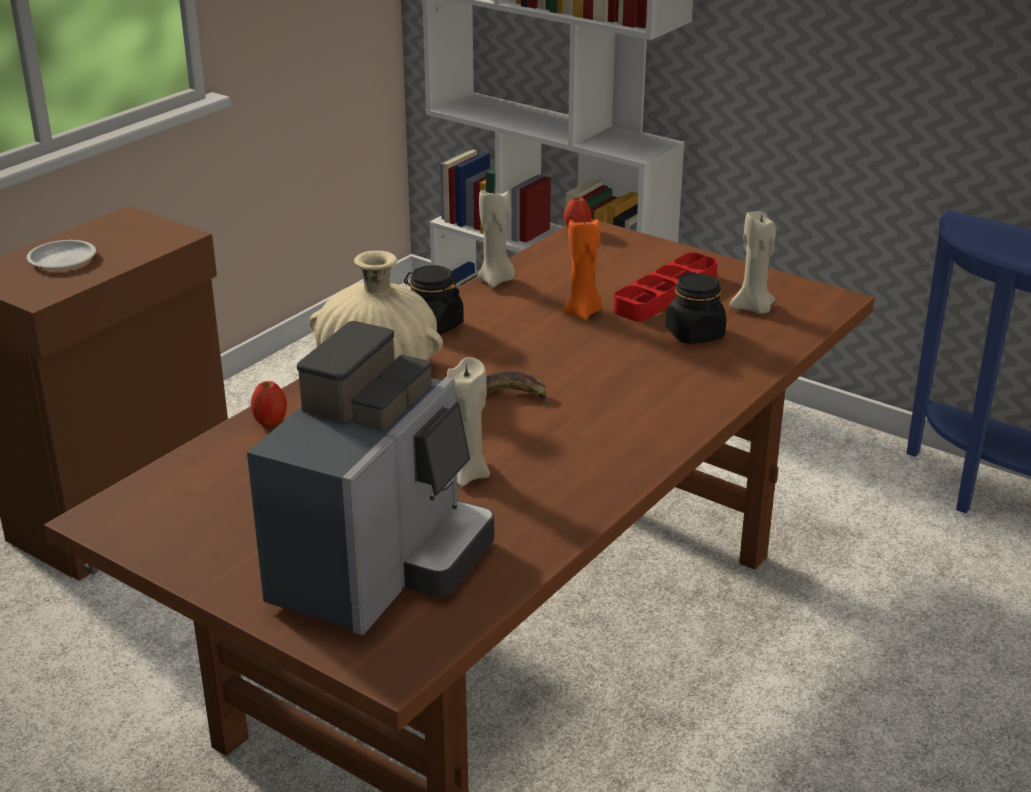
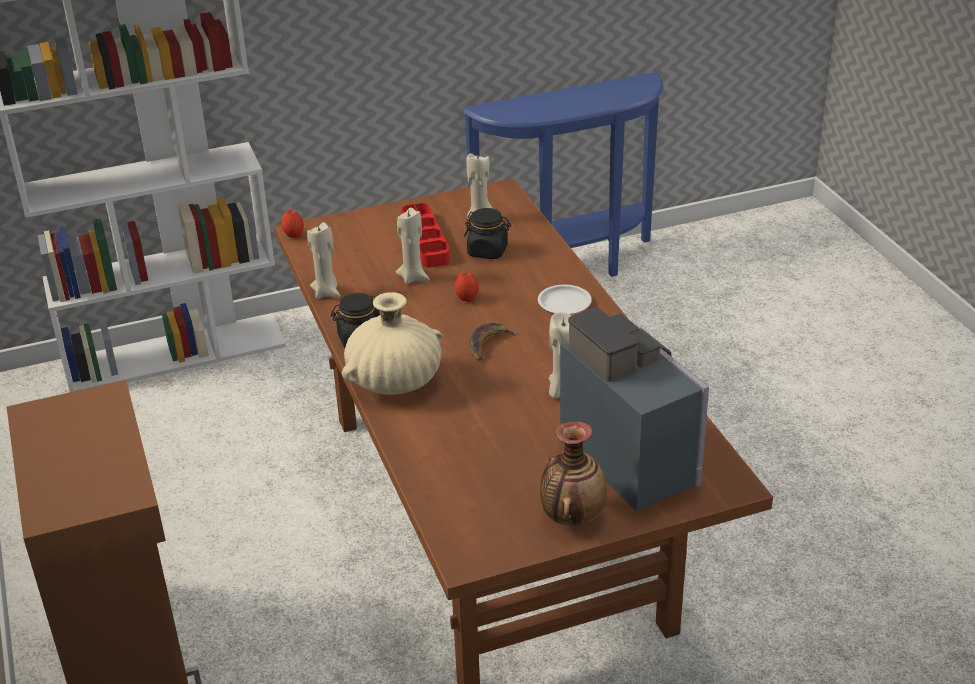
camera: 55 degrees left, 5 degrees up
white plate [27,240,96,269] -> white plate moved to [538,285,592,314]
apple [251,381,287,426] -> apple moved to [455,271,479,302]
orange candle [564,217,602,321] -> beige candle [396,208,429,284]
none -> vase [540,421,607,526]

